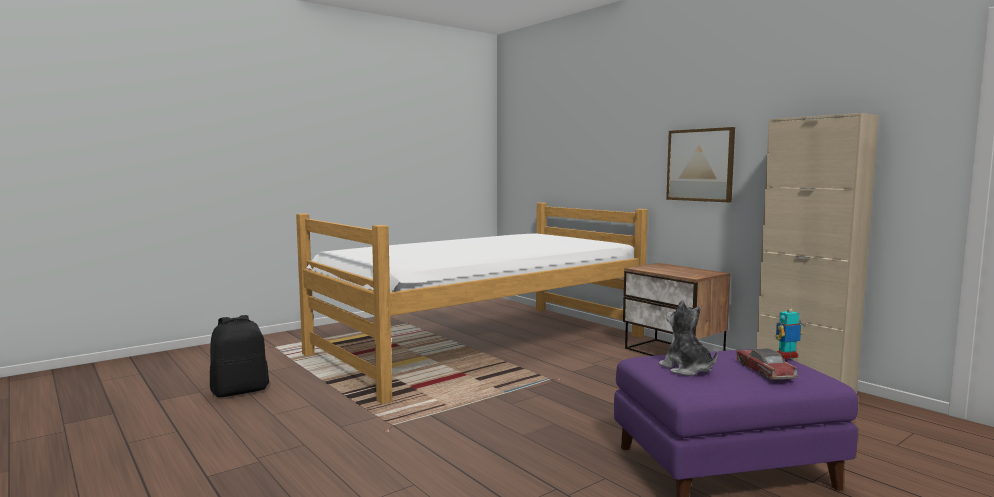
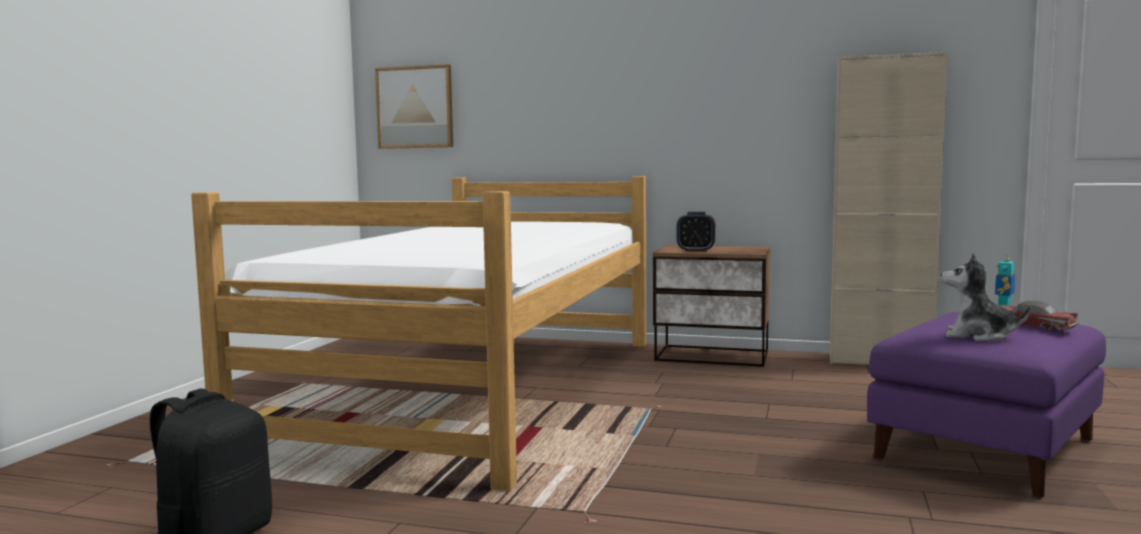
camera: 35 degrees left, 0 degrees up
picture [666,127,735,202] -> picture moved to [375,64,453,149]
none -> alarm clock [677,211,716,252]

